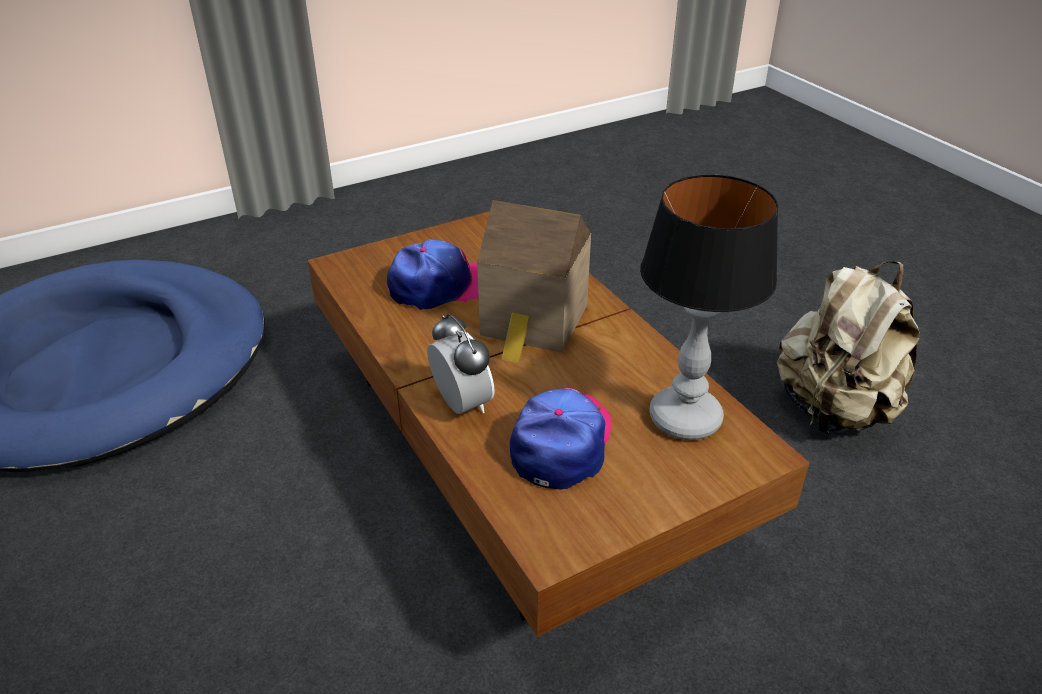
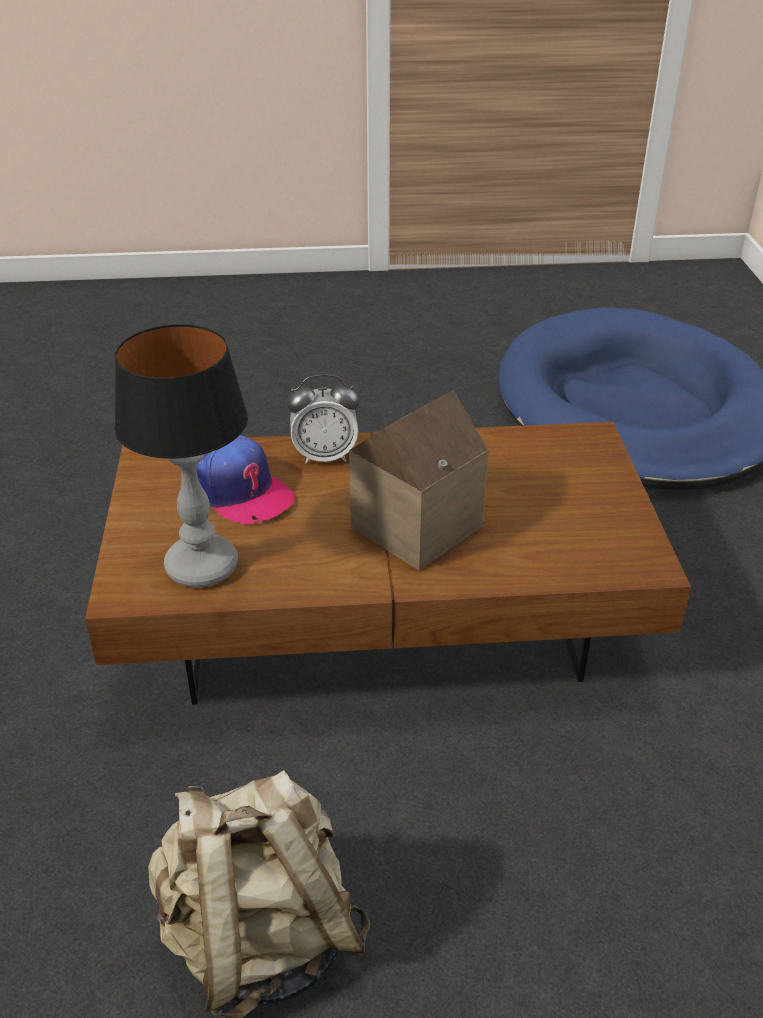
camera: 115 degrees right, 0 degrees up
cap [387,239,479,310] -> none

